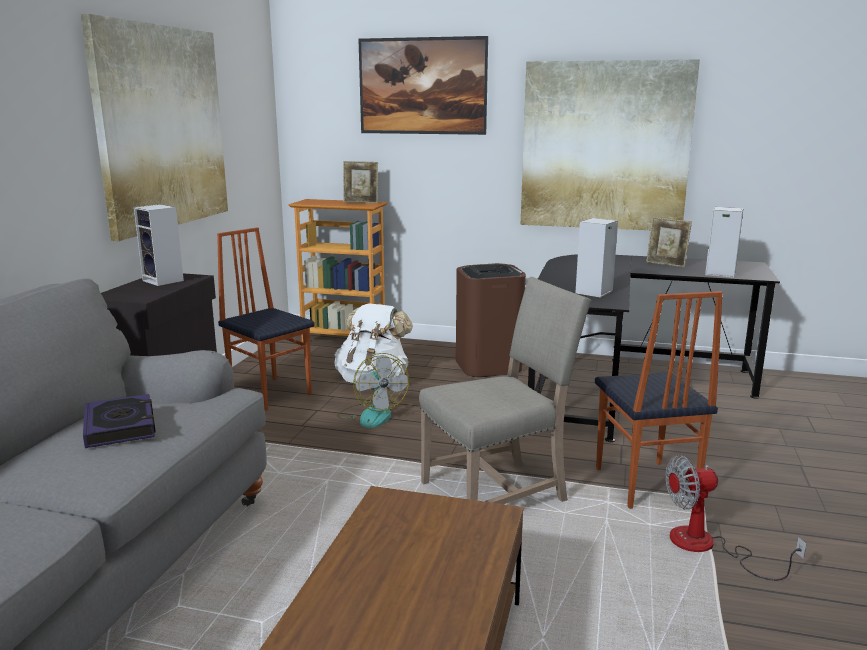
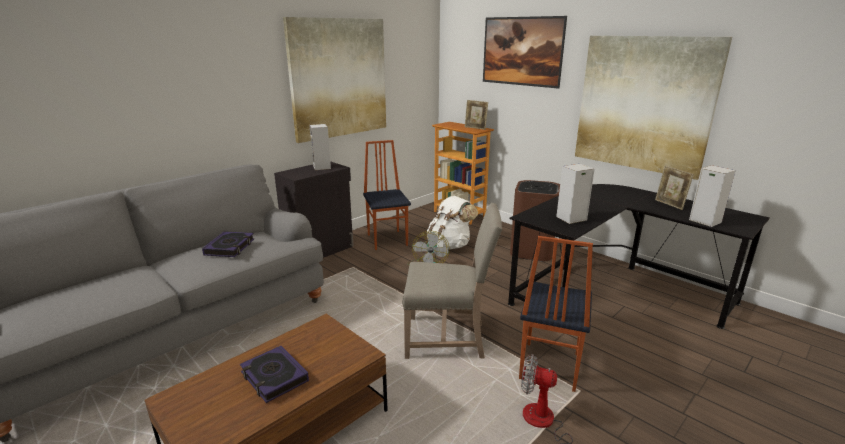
camera: 30 degrees right, 5 degrees up
none -> book [240,346,309,403]

